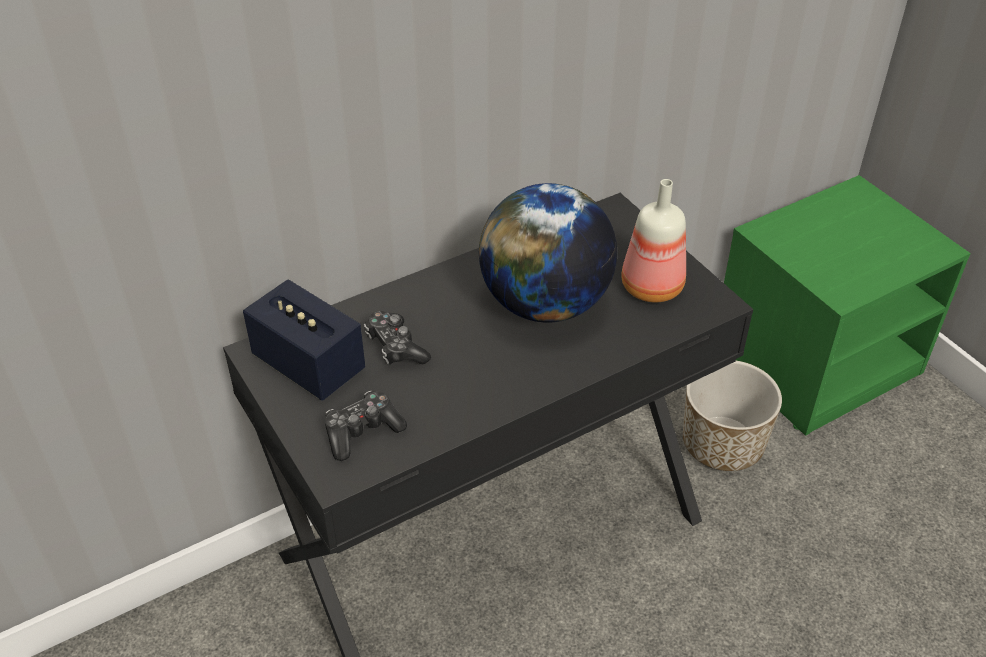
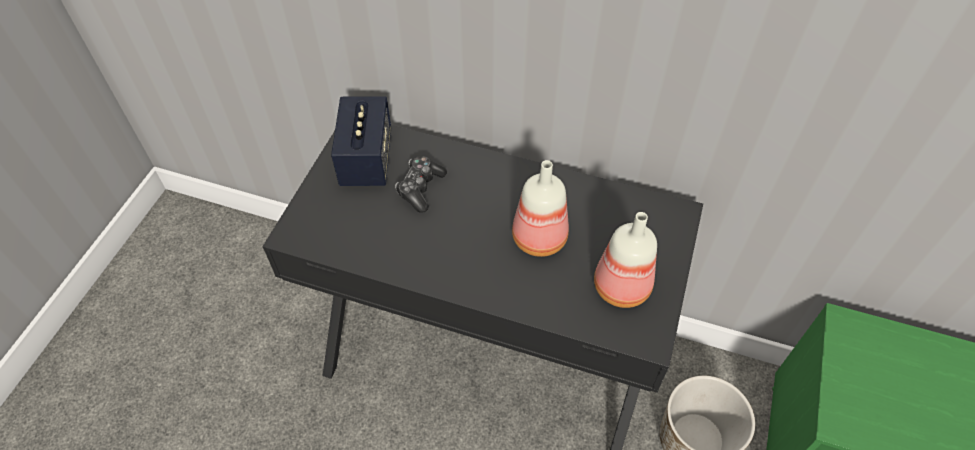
camera: 50 degrees right, 10 degrees up
game controller [325,391,407,461] -> none
globe [479,183,617,323] -> bottle [512,160,569,257]

